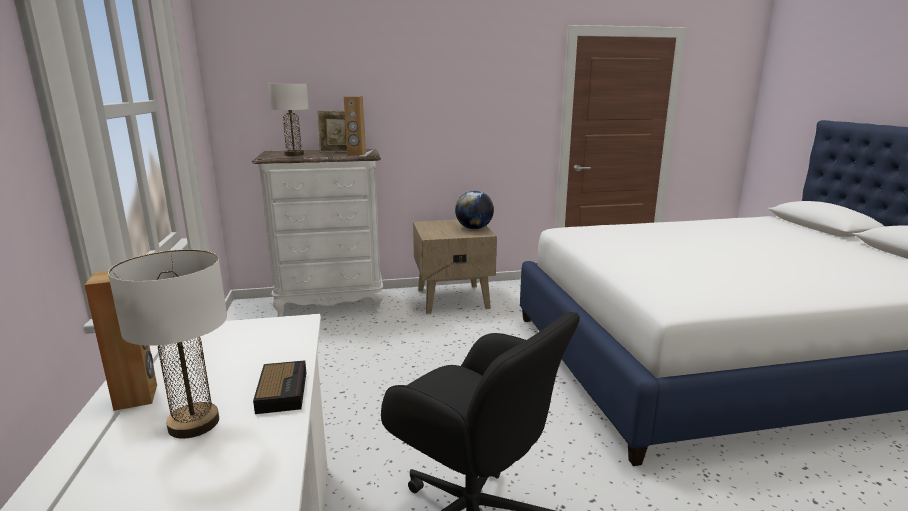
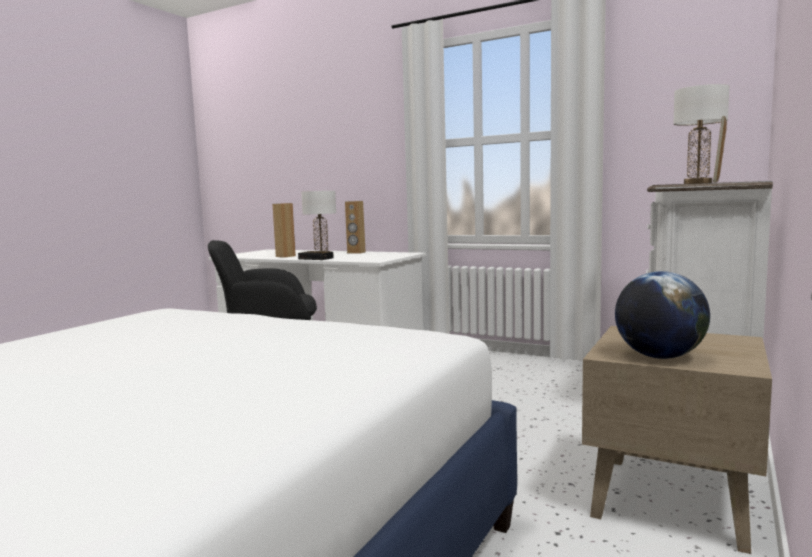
camera: 130 degrees right, 10 degrees down
brown speaker [344,96,366,155] -> brown speaker moved to [273,203,296,258]

